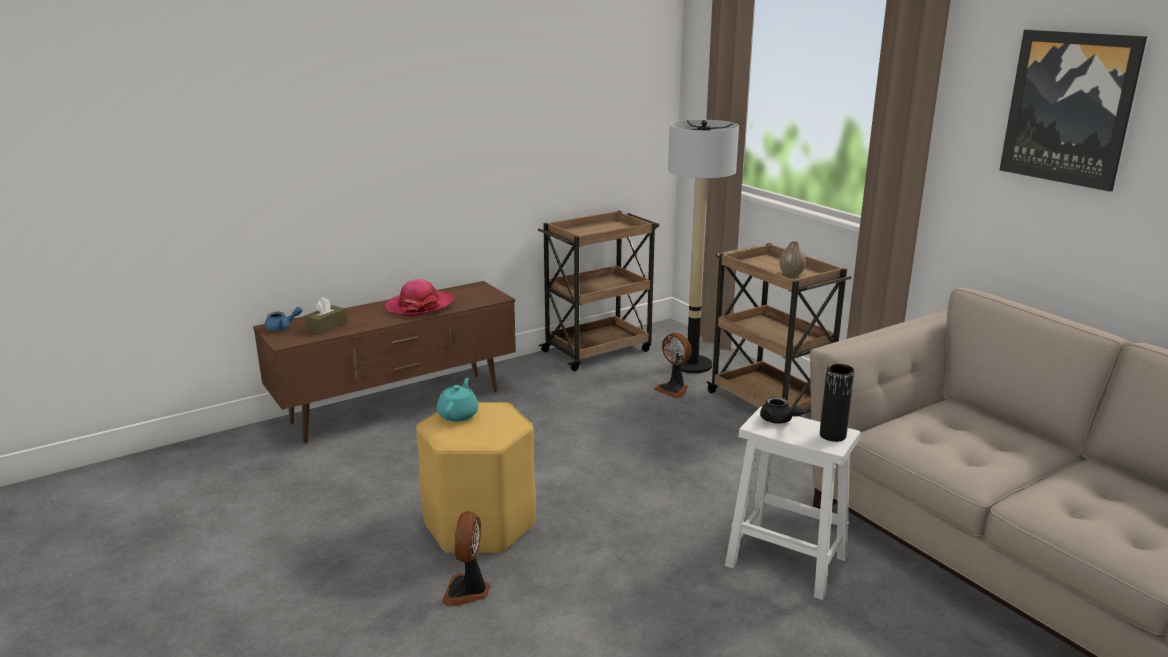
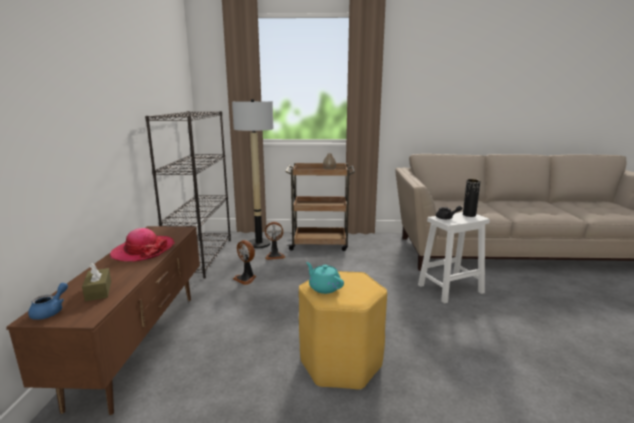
camera: 55 degrees left, 5 degrees down
fan [442,511,490,607] -> fan moved to [233,240,256,285]
brown cart [538,211,660,371] -> black bookcase [145,111,231,279]
picture [1000,30,1147,192] -> none

